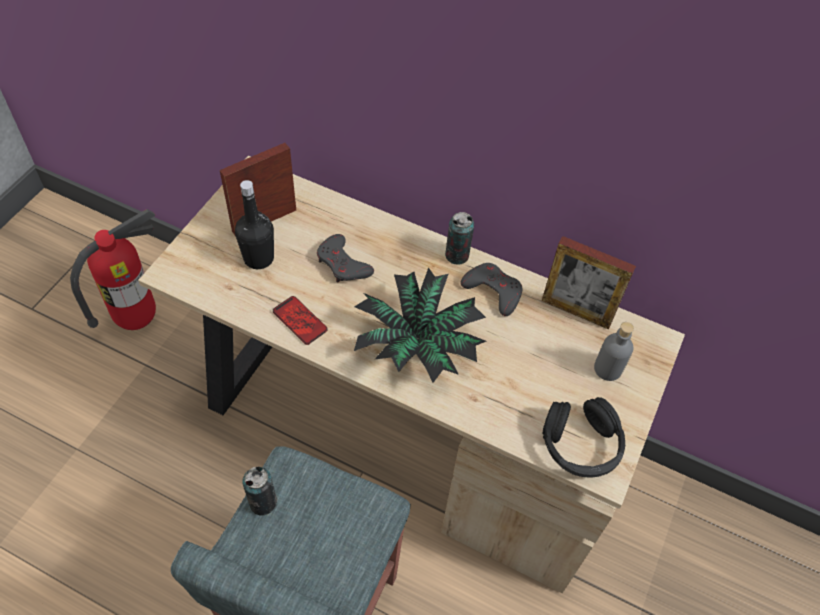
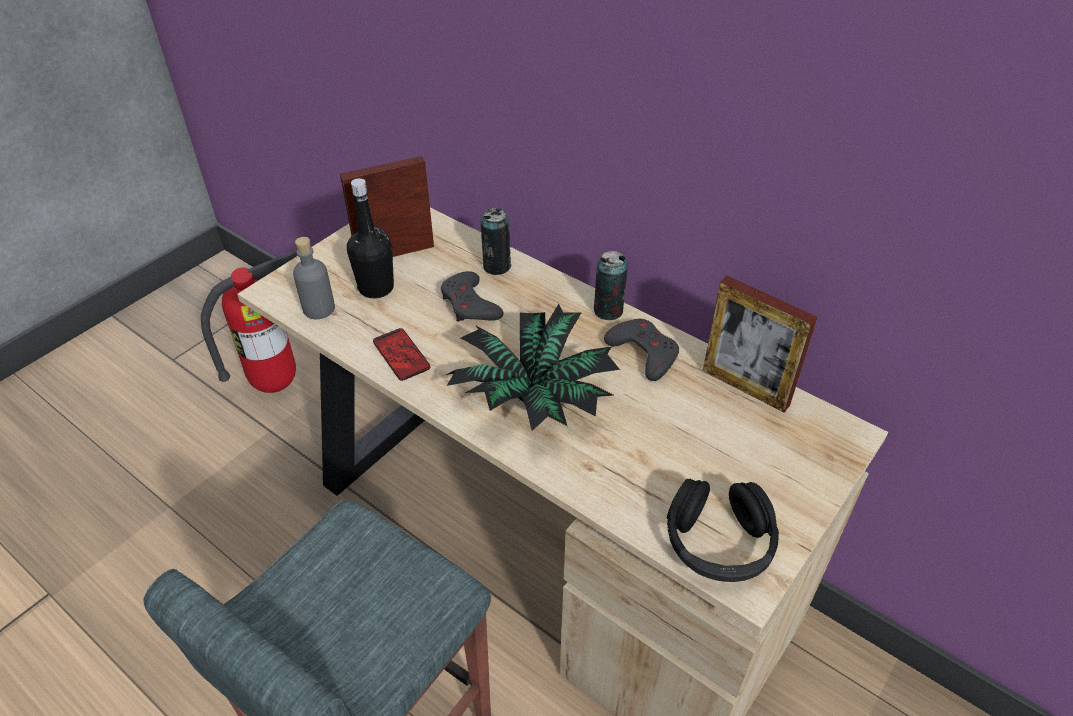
camera: 15 degrees right, 10 degrees down
can [242,467,277,516] -> can moved to [481,208,511,275]
grey bottle [594,322,634,381] -> grey bottle moved to [293,237,335,319]

